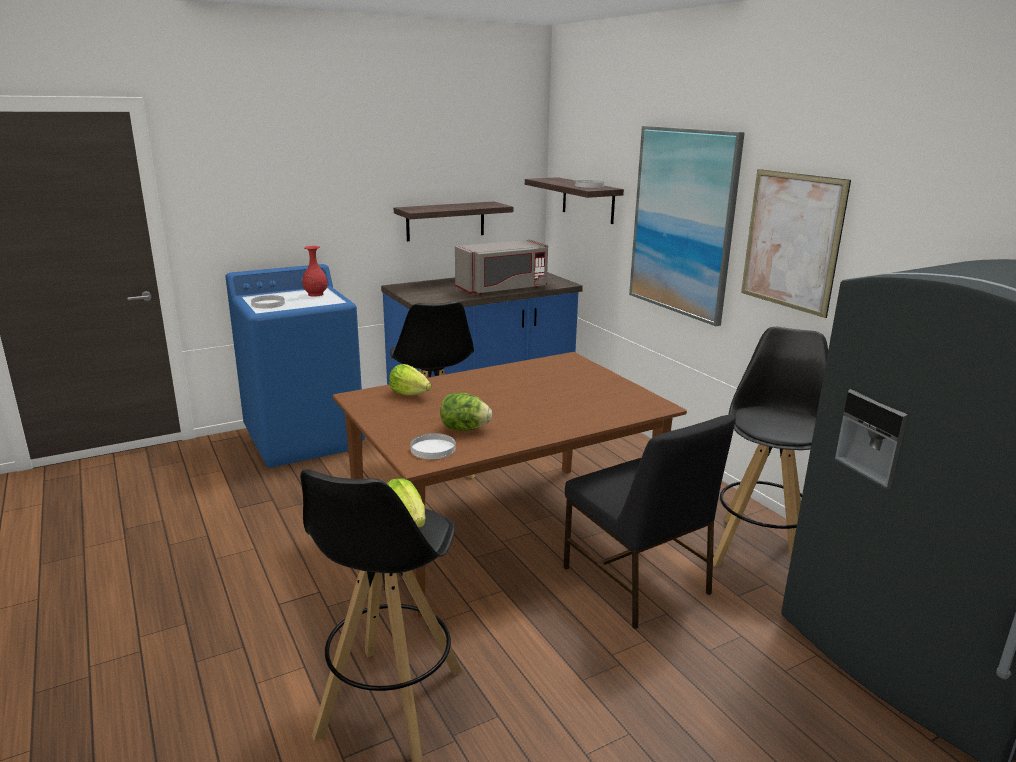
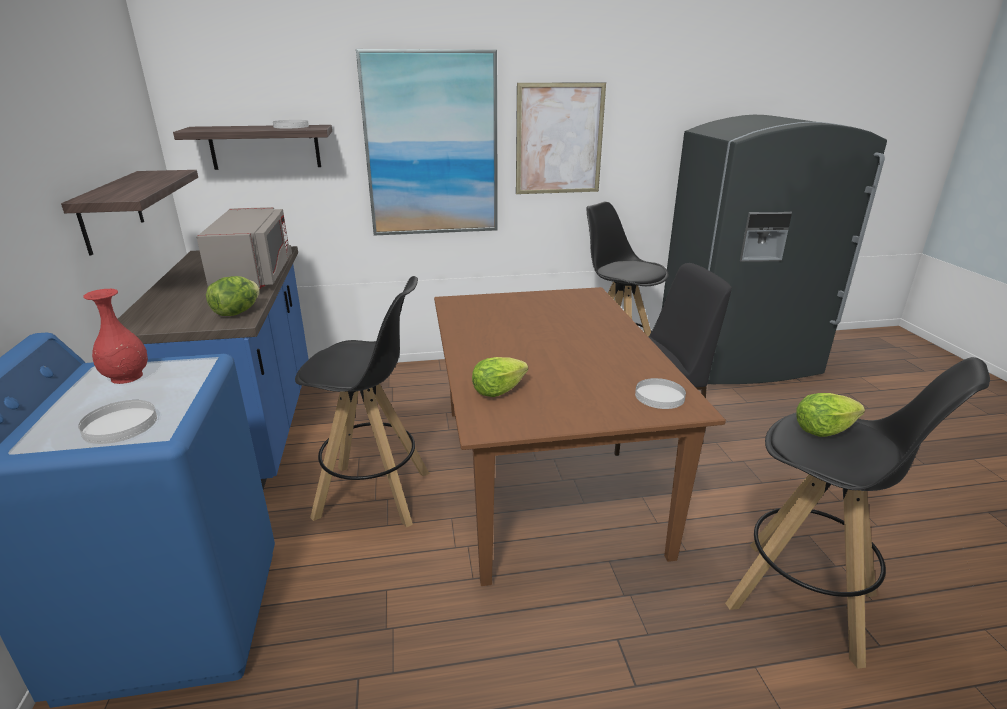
camera: 70 degrees left, 5 degrees up
lettuce [440,393,492,431] -> lettuce moved to [206,276,260,316]

